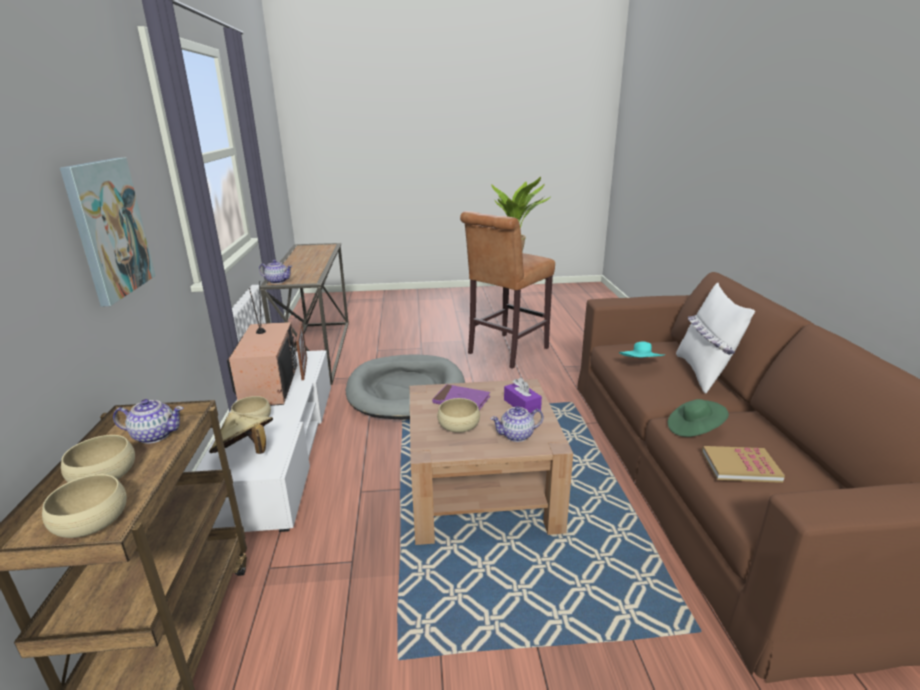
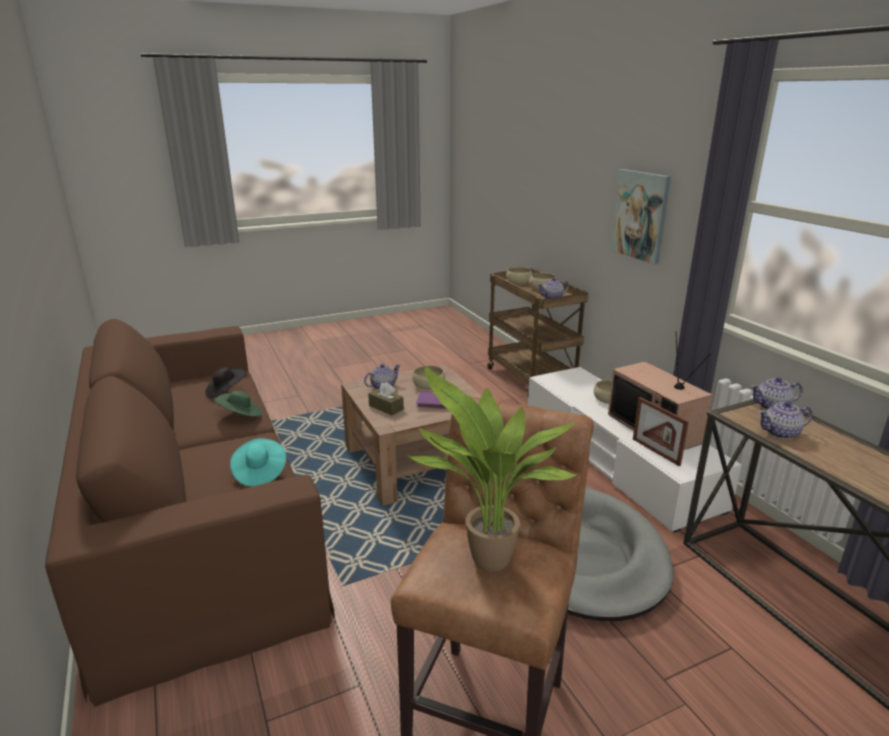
camera: 160 degrees right, 0 degrees up
beige hat [209,412,273,454] -> none
purple tissue box [504,377,542,413] -> brown tissue box [368,382,404,415]
white pillow [676,283,755,394] -> none
book [702,446,785,483] -> black hat [205,367,246,398]
none -> teapot [758,401,813,439]

